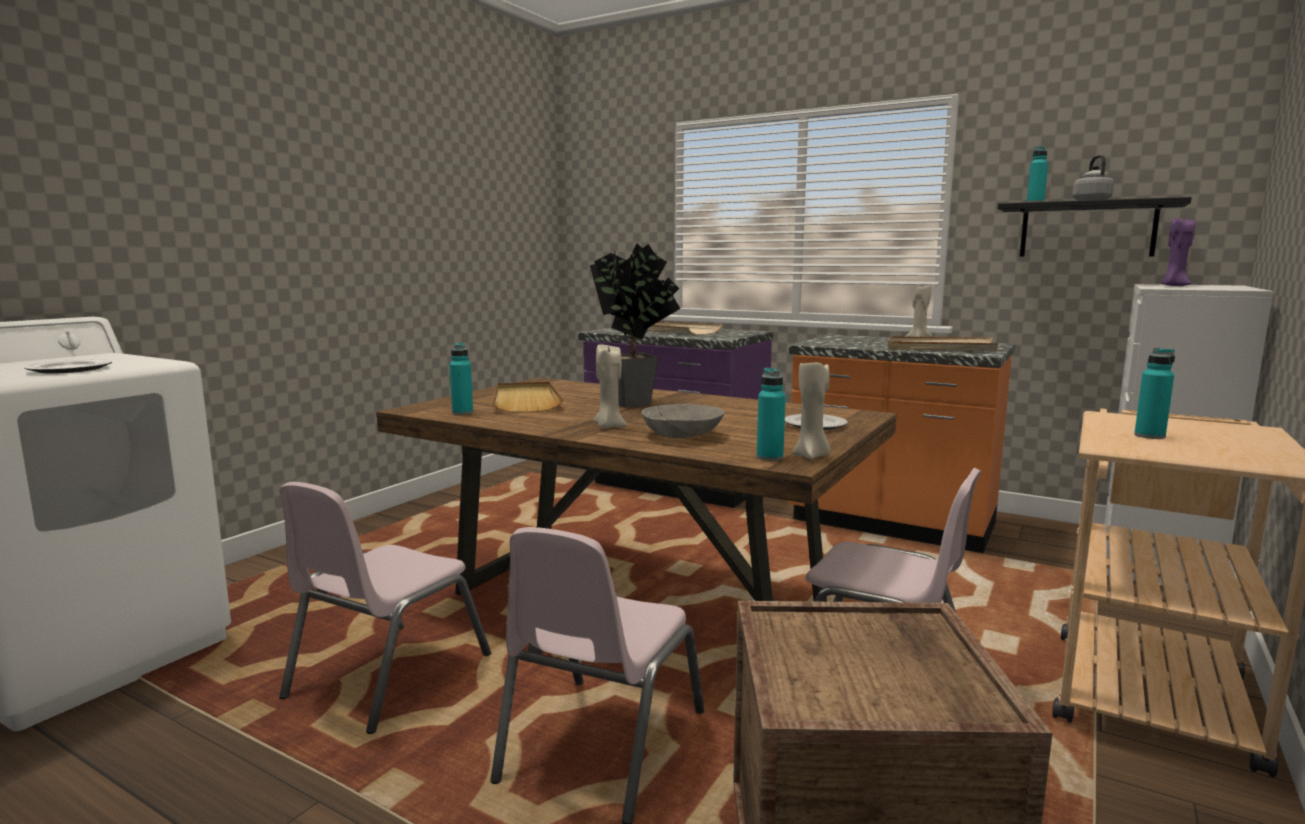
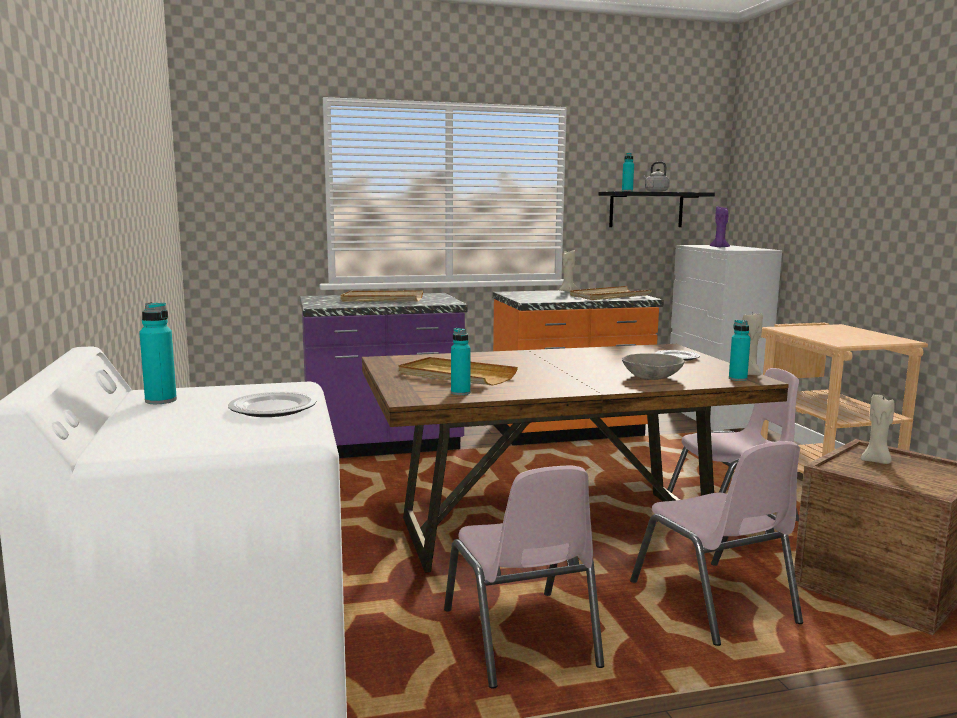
camera: 45 degrees left, 0 degrees up
potted plant [590,243,680,407] -> none
beige candle [594,344,627,429] -> beige candle moved to [861,395,894,464]
turquoise bottle [1134,348,1175,439] -> turquoise bottle moved to [139,302,177,404]

